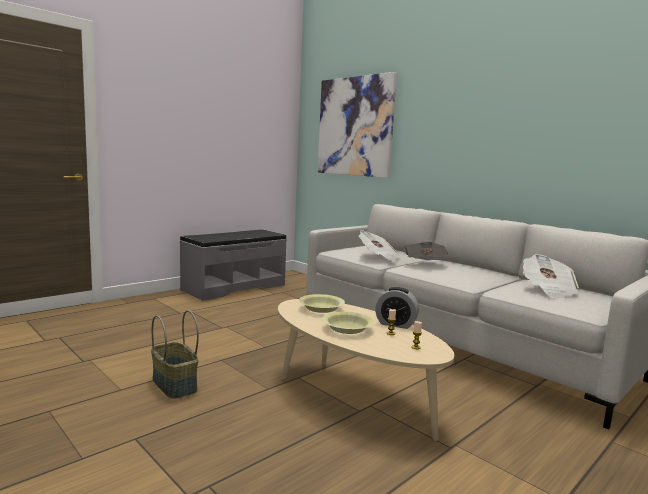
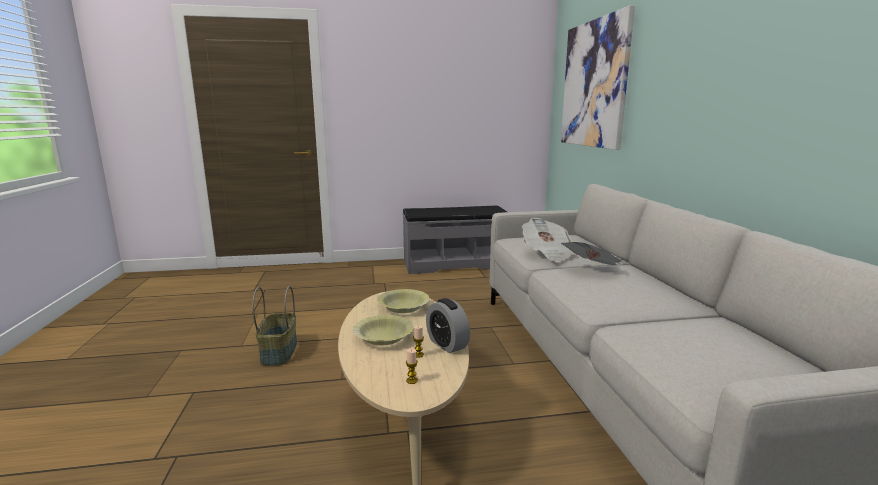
camera: 35 degrees right, 5 degrees up
newspaper [523,254,579,299] -> none

